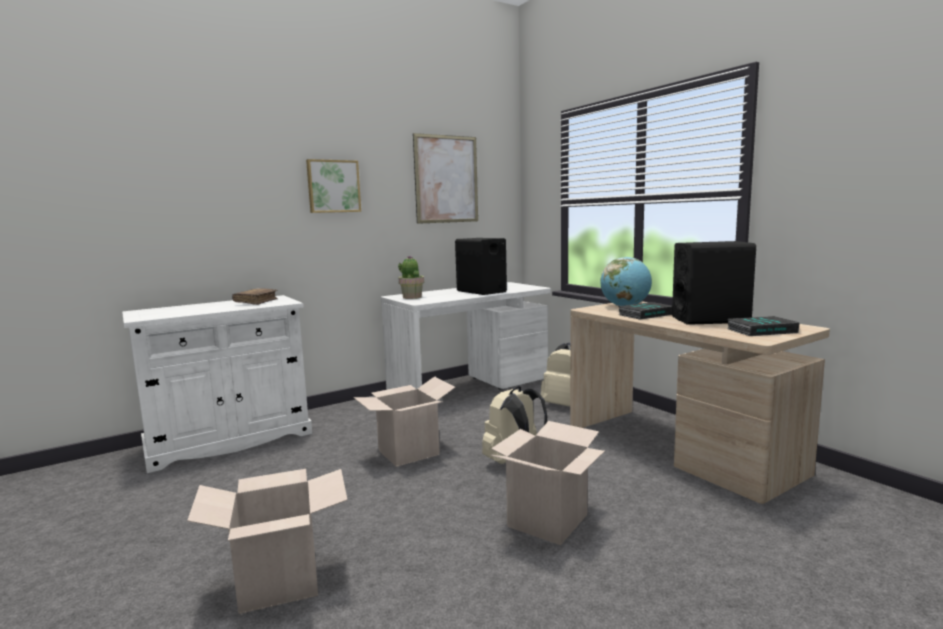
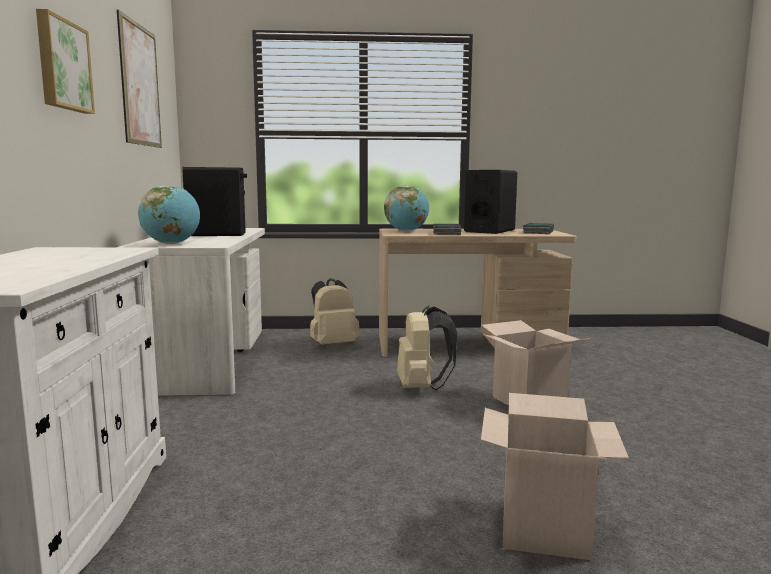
camera: 60 degrees left, 0 degrees up
brown book [232,288,278,305] -> none
cardboard box [353,376,455,467] -> none
potted plant [398,256,424,299] -> globe [138,185,200,244]

